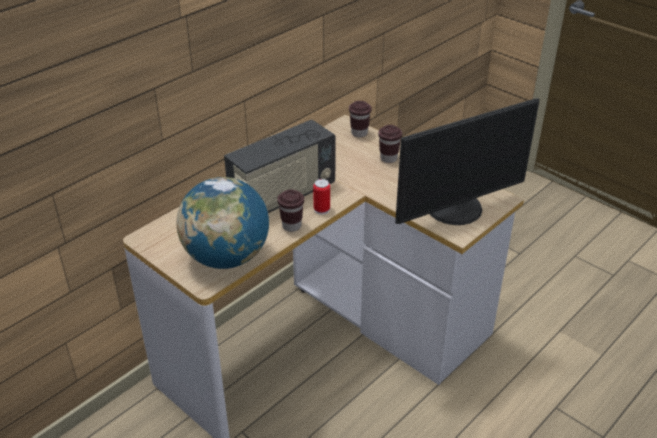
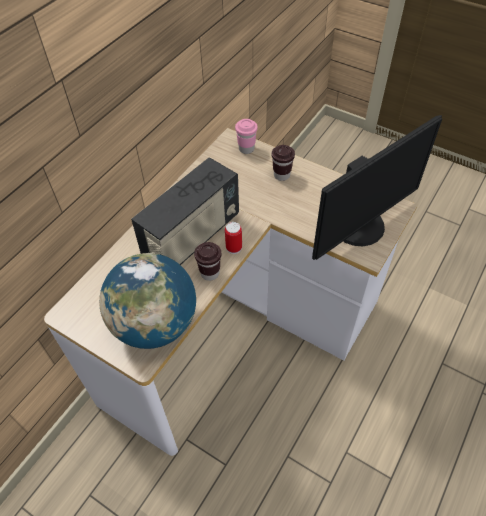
camera: 10 degrees left, 15 degrees up
brown cup [349,101,372,137] -> pink cup [235,119,258,154]

